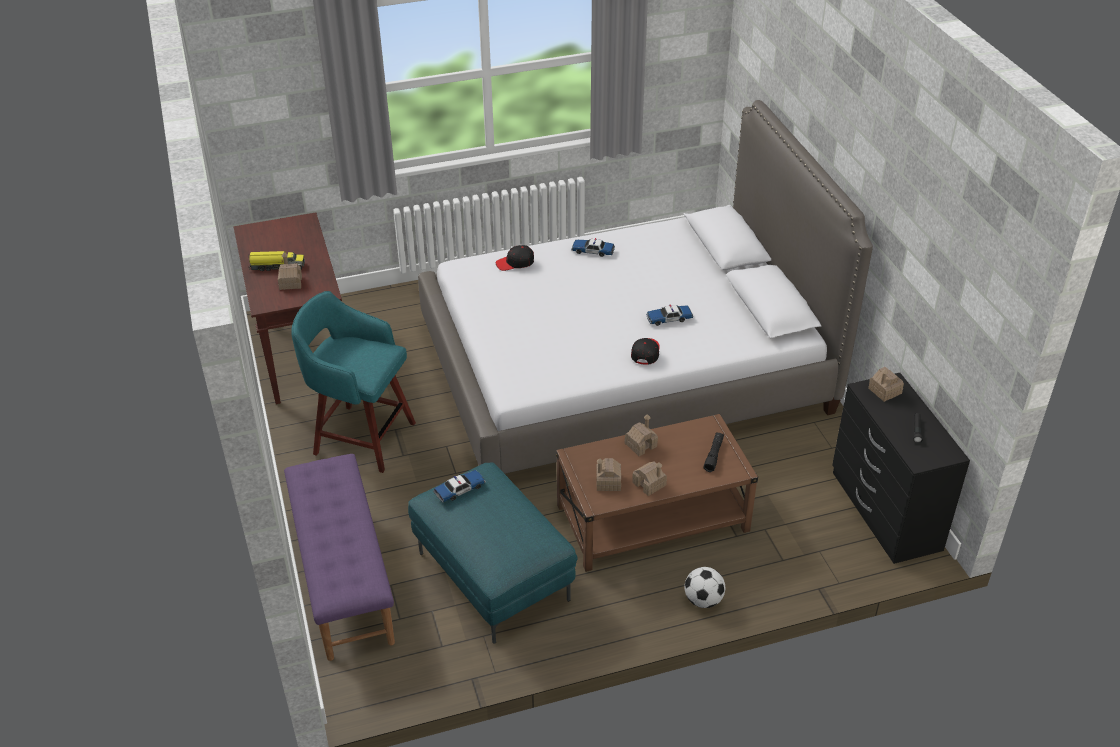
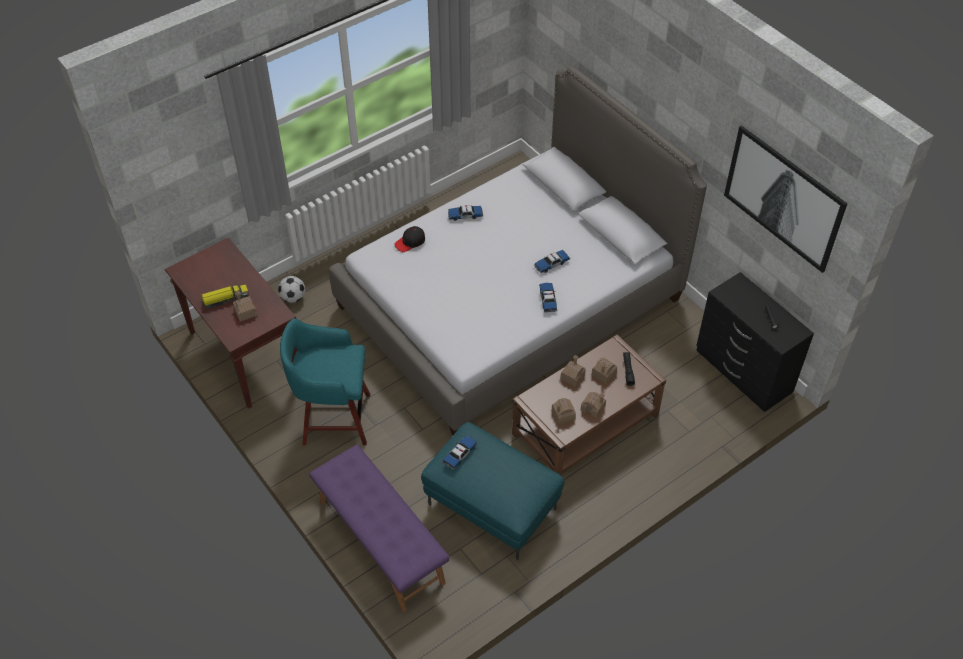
camera: 20 degrees left, 10 degrees up
black cap [631,338,660,365] -> toy car [539,283,557,312]
football [684,567,725,608] -> football moved to [278,276,305,303]
toy house [868,367,904,402] -> toy house moved to [592,358,617,384]
none -> picture [724,125,848,273]

